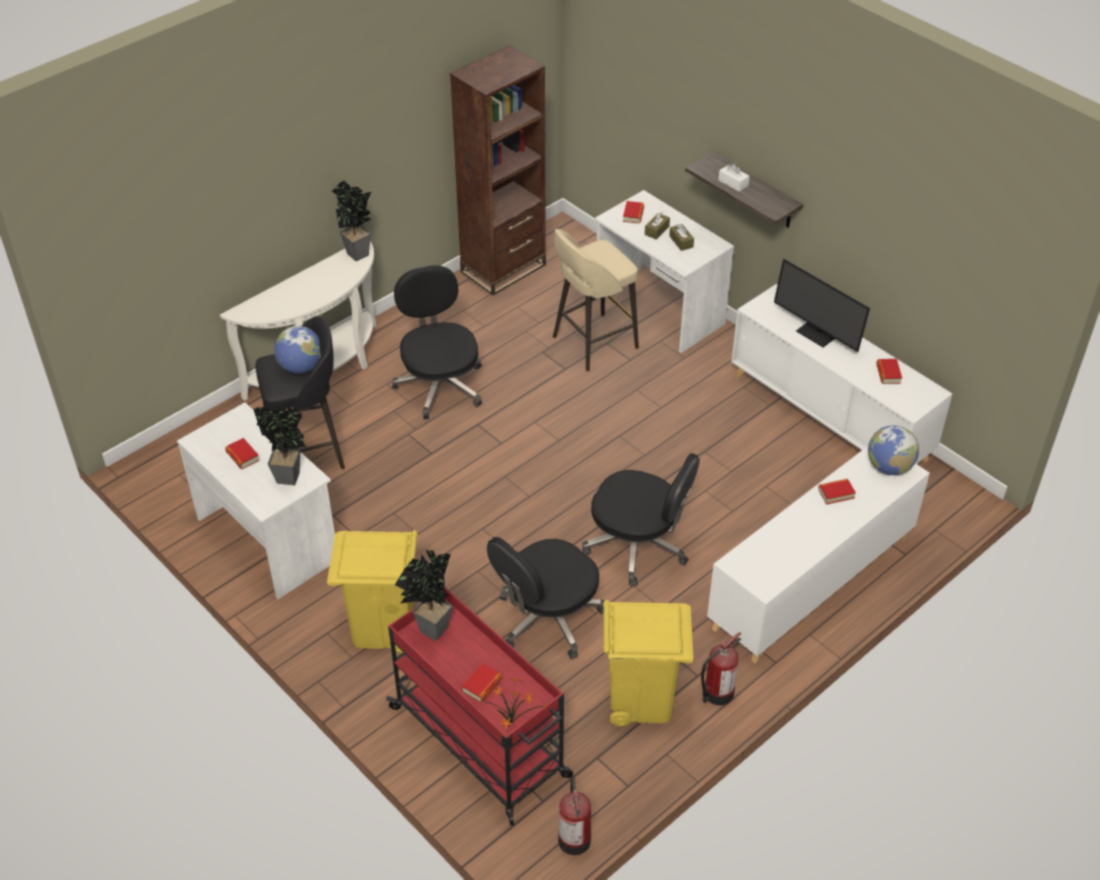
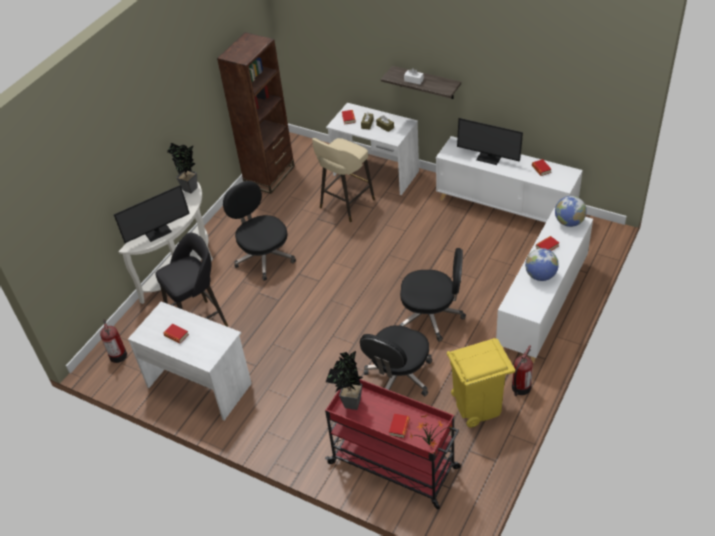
camera: 15 degrees left, 0 degrees up
potted plant [253,405,306,485] -> none
globe [274,326,321,374] -> globe moved to [525,248,559,281]
yellow trash can [327,530,418,653] -> none
fire extinguisher [558,777,591,855] -> fire extinguisher moved to [100,319,127,363]
none -> monitor [114,185,190,243]

